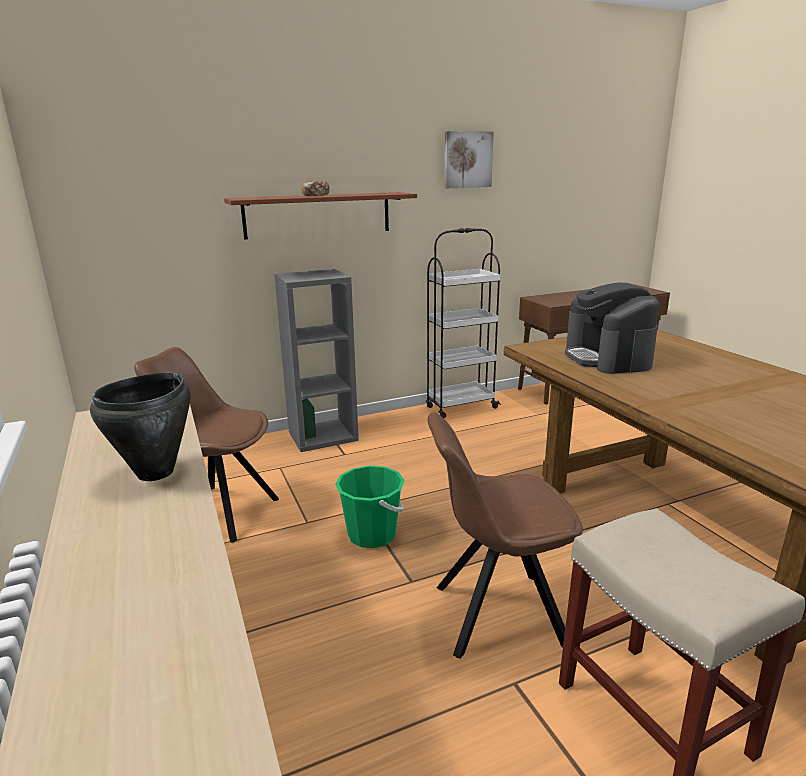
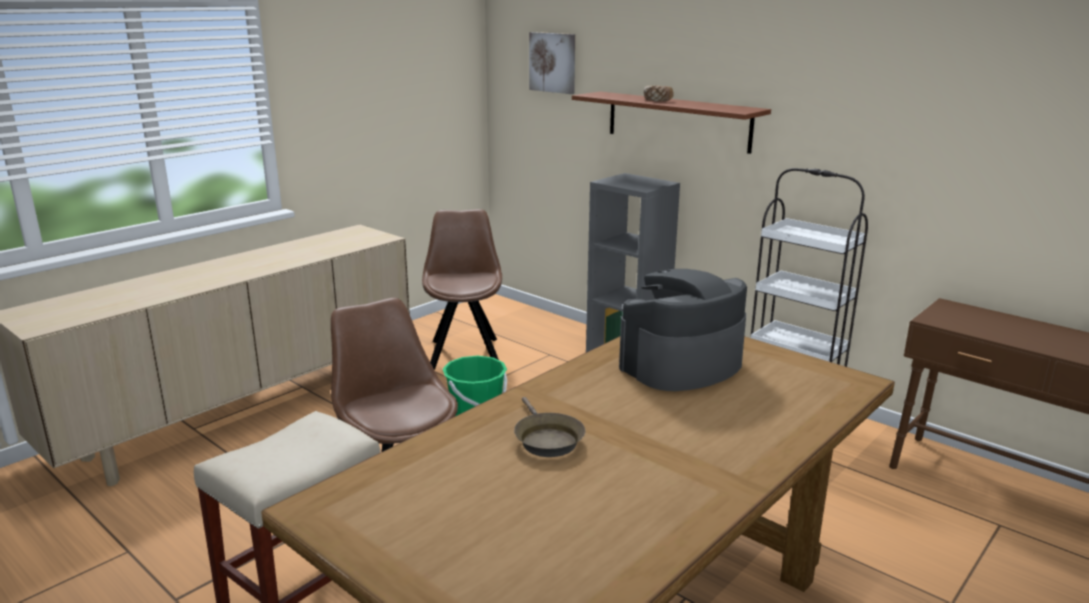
camera: 65 degrees right, 0 degrees up
black cooking pot [90,372,191,481] -> none
picture [444,131,494,188] -> picture moved to [529,32,575,94]
none -> brown frying pan [514,397,585,457]

